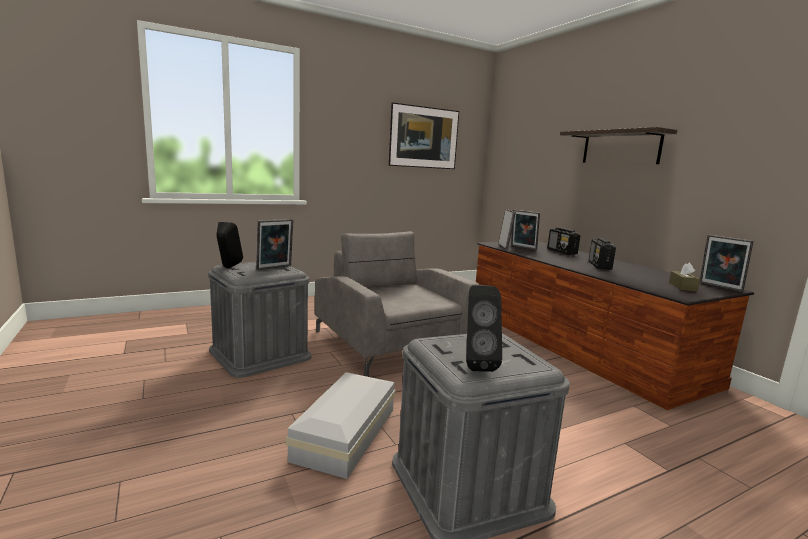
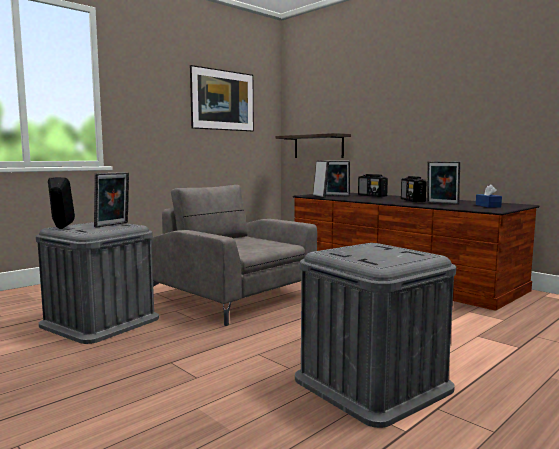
camera: 15 degrees left, 5 degrees down
white storage box [286,372,396,479] -> none
black speaker [466,285,502,372] -> none
shelf [560,127,677,164] -> shelf moved to [275,133,351,158]
brown tissue box [669,263,700,292] -> blue tissue box [476,184,502,208]
picture frame [700,235,754,292] -> picture frame moved to [427,161,460,205]

